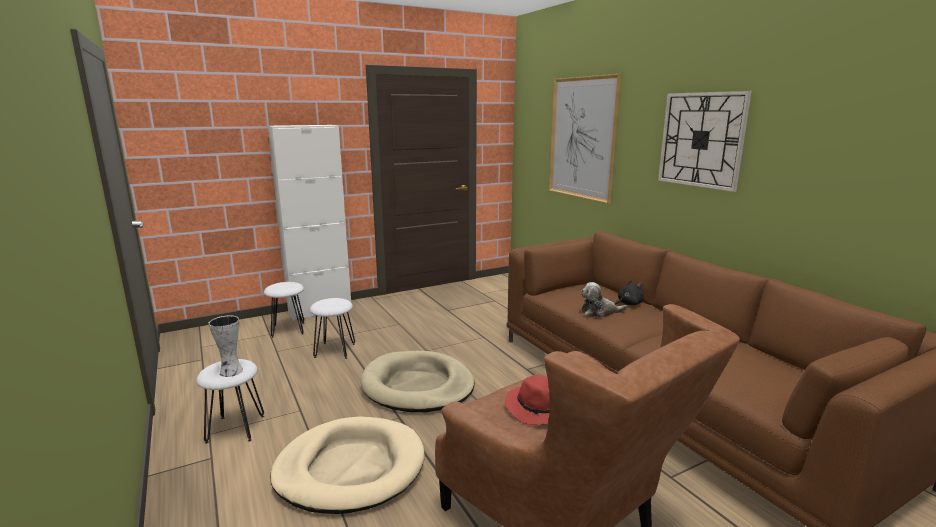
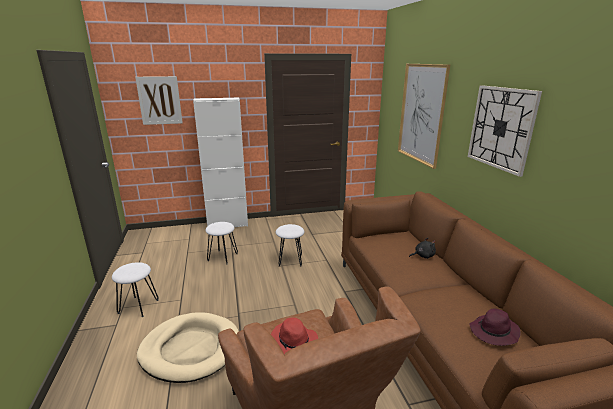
camera: 15 degrees right, 5 degrees up
vase [208,315,243,377] -> none
white stool [264,282,304,338] -> white stool moved to [276,224,304,266]
beige dog bed [361,351,475,412] -> none
plush toy [581,282,627,317] -> none
none -> picture [135,76,183,125]
none -> purple hat [469,309,521,346]

